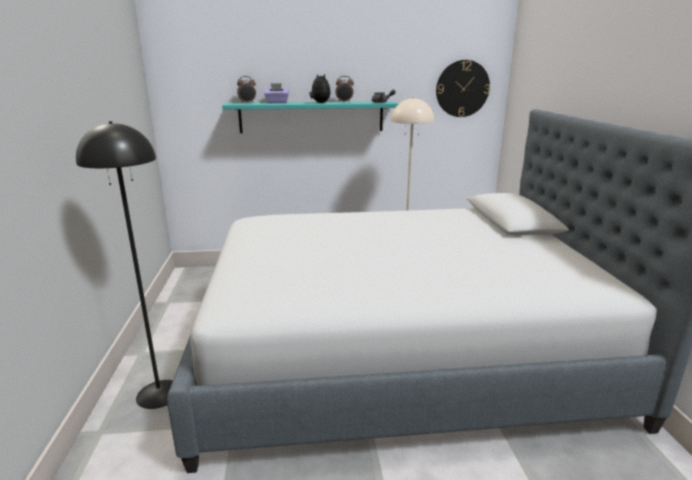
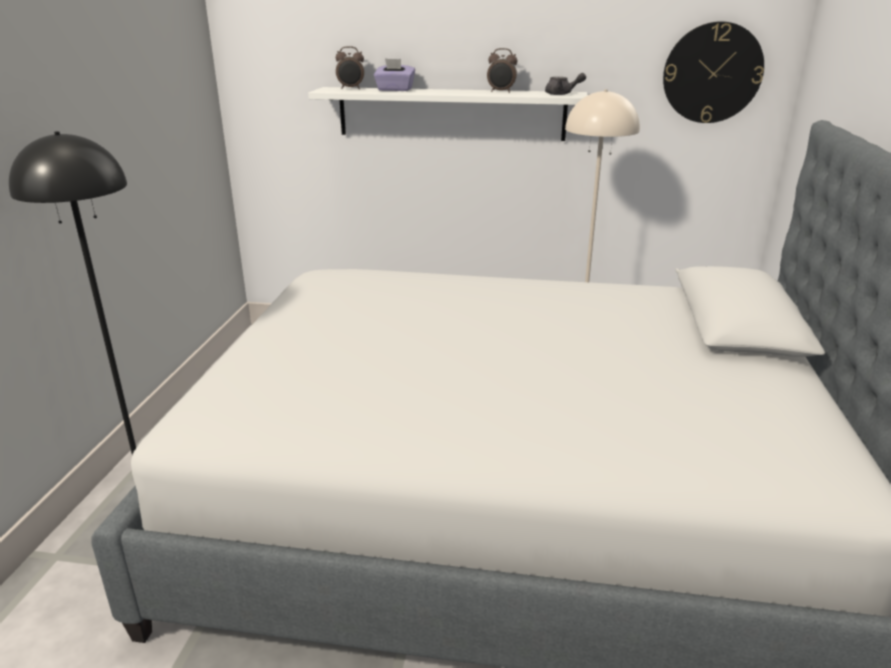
camera: 15 degrees right, 5 degrees up
turquoise shelf [222,101,399,133] -> white shelf [308,87,588,141]
plush toy [309,74,330,103] -> none

